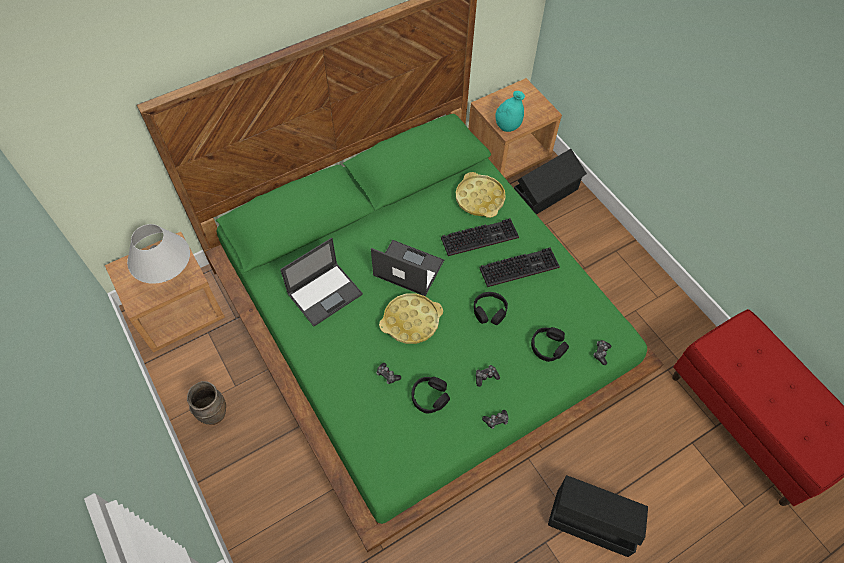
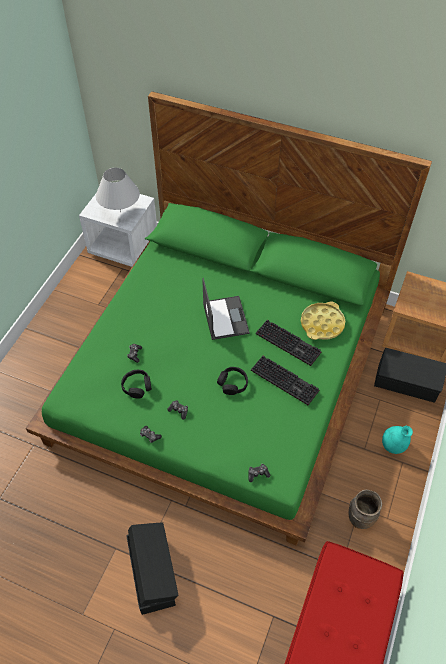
camera: 55 degrees right, 5 degrees down
brown nightstand [105,232,225,353] -> white nightstand [79,194,157,267]
brown vase [187,381,226,425] -> brown vase moved to [349,490,382,529]
laptop [280,238,363,326] -> none
yellow tray [379,293,443,344] -> none
turquoise vase [495,91,525,132] -> turquoise vase moved to [382,426,413,454]
black headphones [531,327,569,362] -> none

